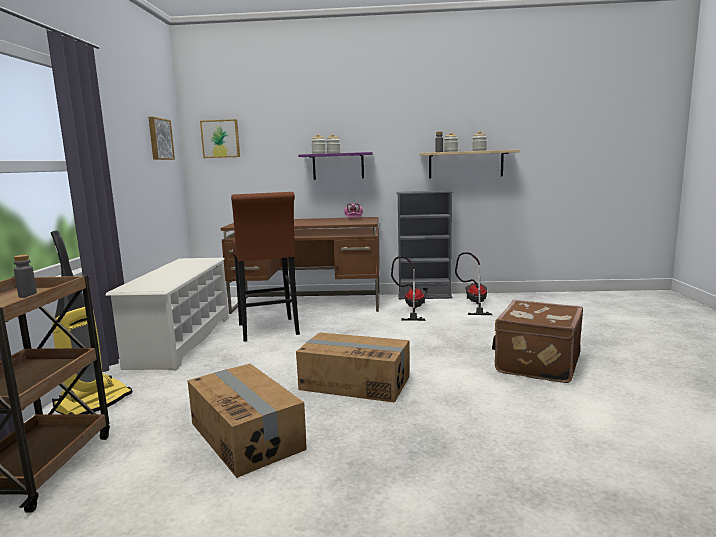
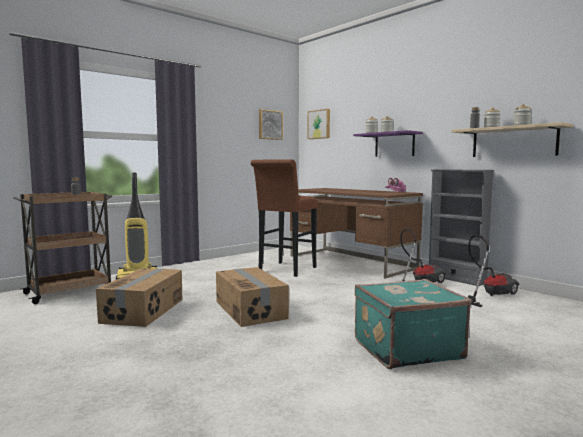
camera: 45 degrees right, 5 degrees down
white shoe rack [105,258,229,371] -> none
brown suitcase [492,300,583,383] -> turquoise suitcase [355,279,471,369]

